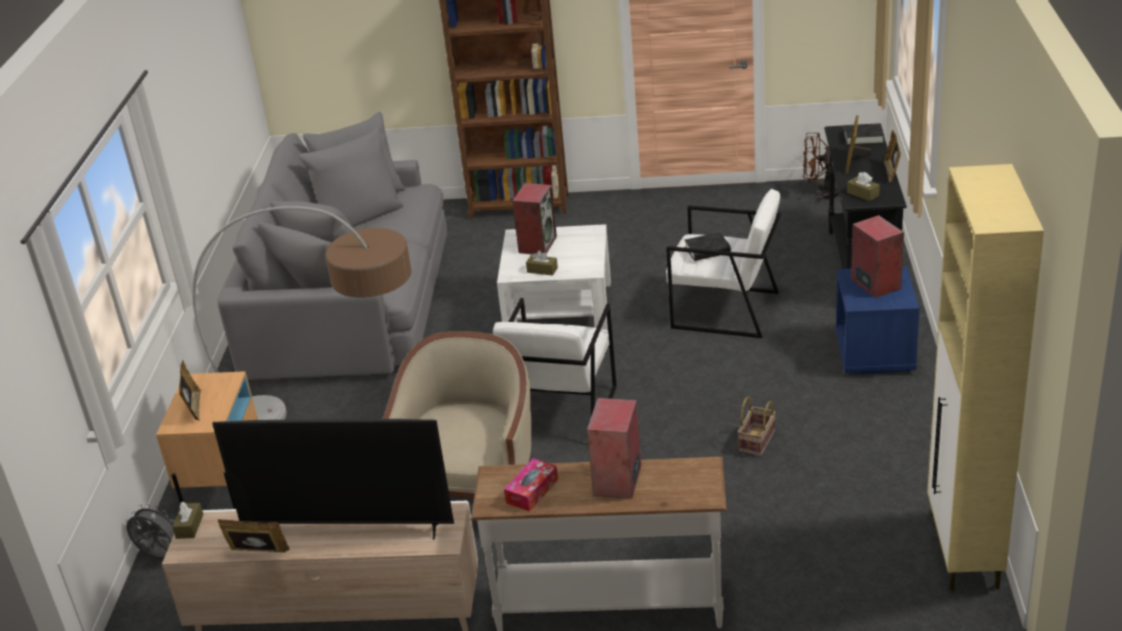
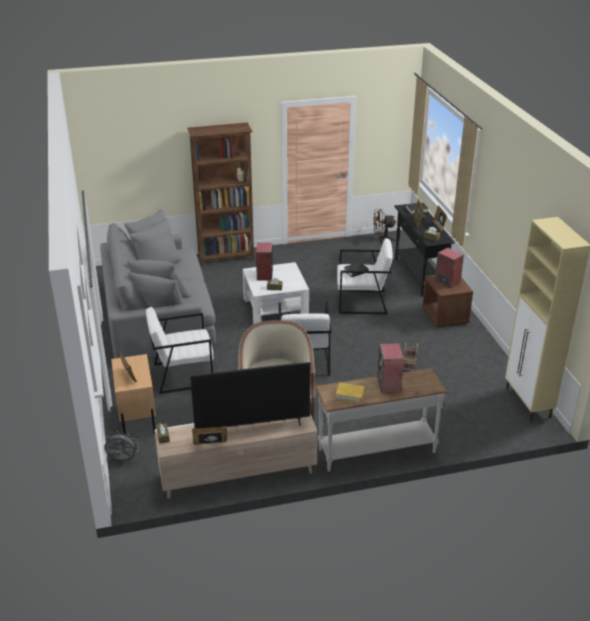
camera: 20 degrees left, 0 degrees up
floor lamp [192,206,412,420] -> white armchair [146,307,213,394]
tissue box [504,458,558,512] -> yellow book [335,382,365,403]
blue nightstand [836,266,919,374] -> brown nightstand [422,275,473,328]

